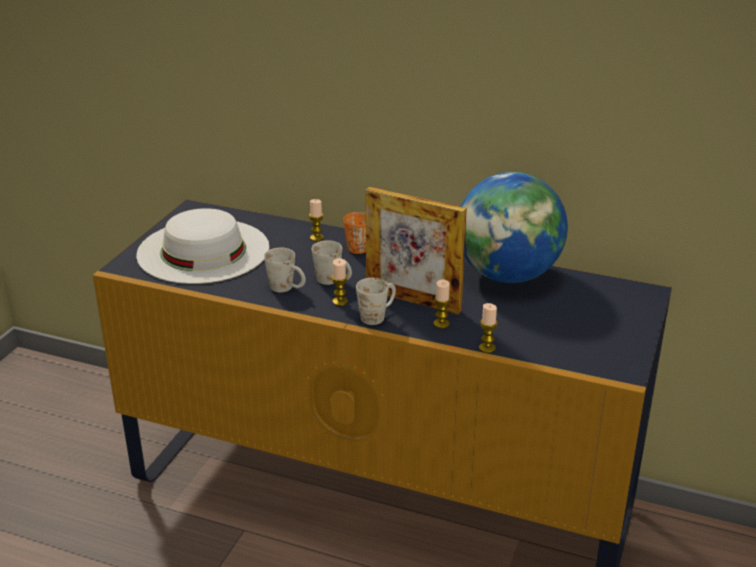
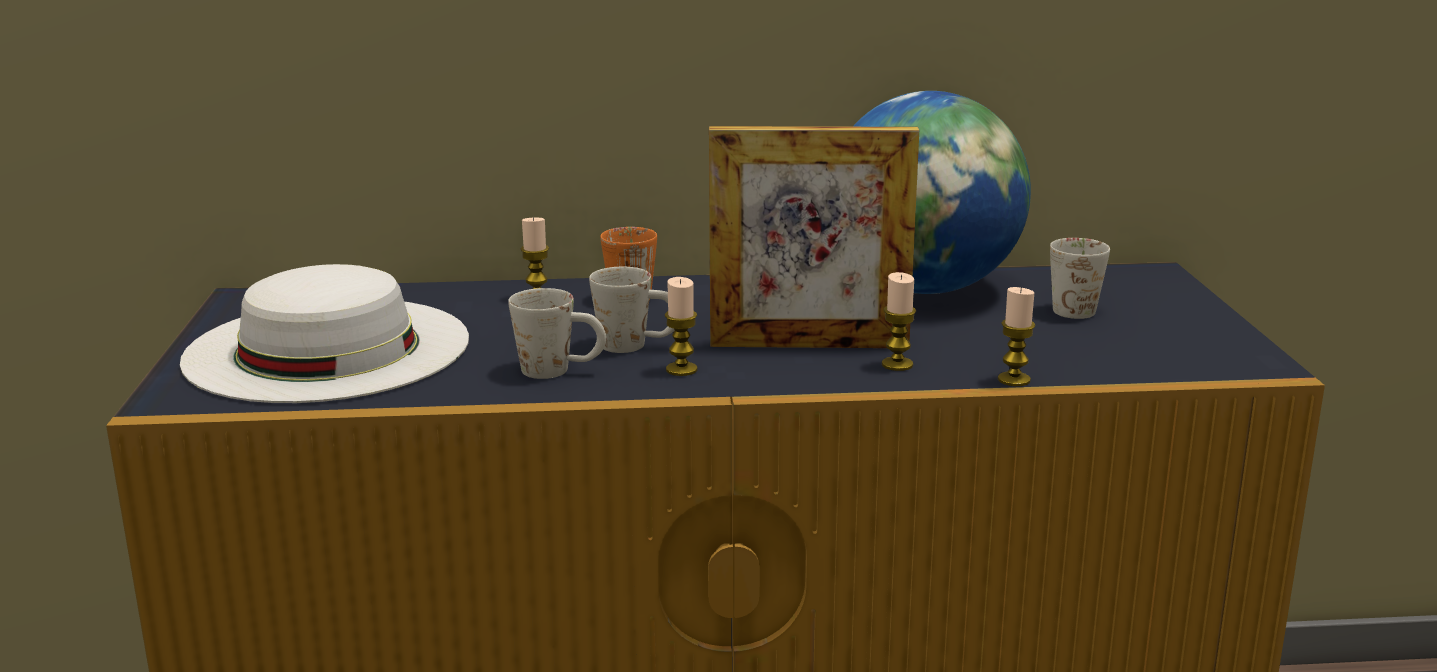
camera: 25 degrees left, 10 degrees down
white mug [356,278,396,325] -> white mug moved to [1050,238,1110,319]

